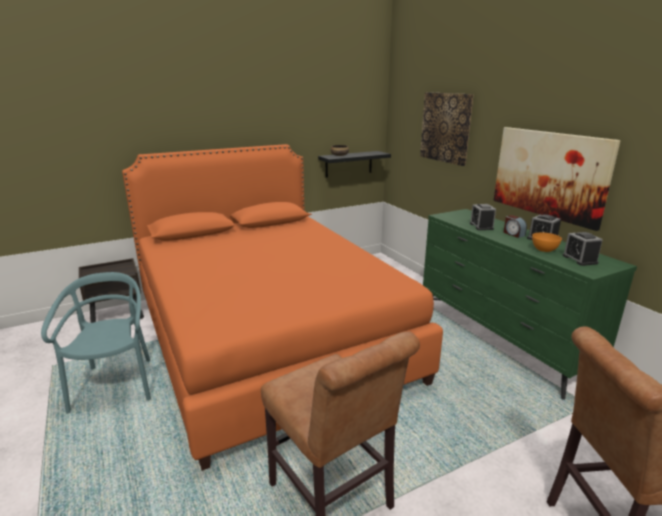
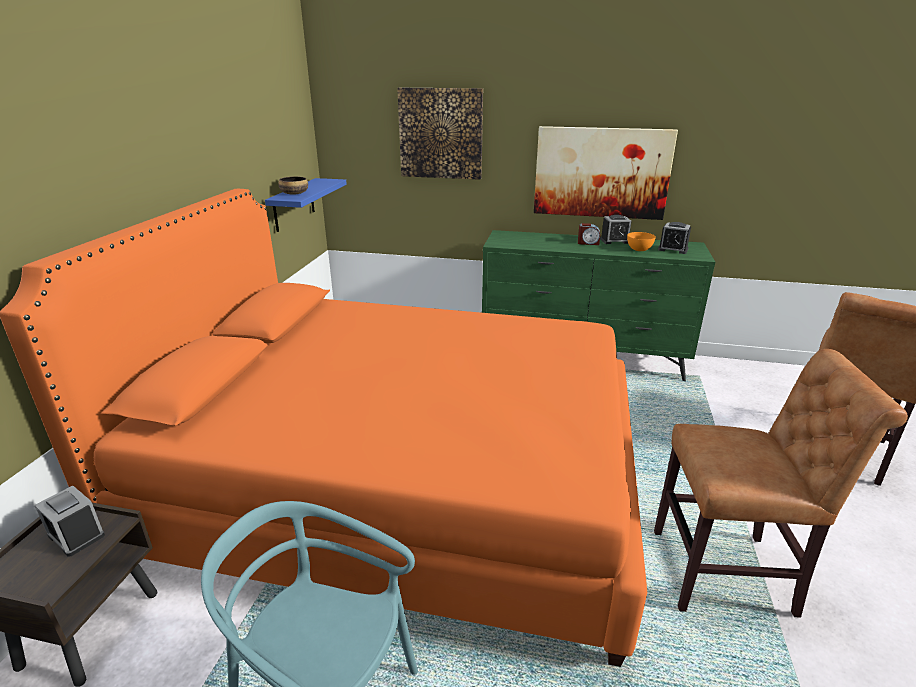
camera: 50 degrees left, 5 degrees up
black shelf [318,151,391,178] -> blue shelf [265,178,347,232]
alarm clock [470,204,496,230] -> alarm clock moved to [34,485,105,557]

